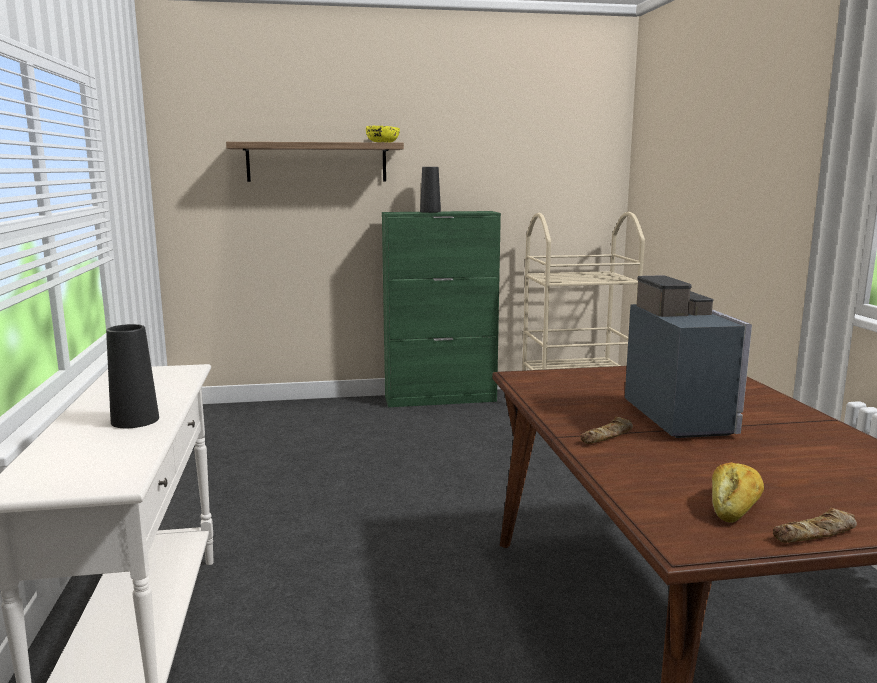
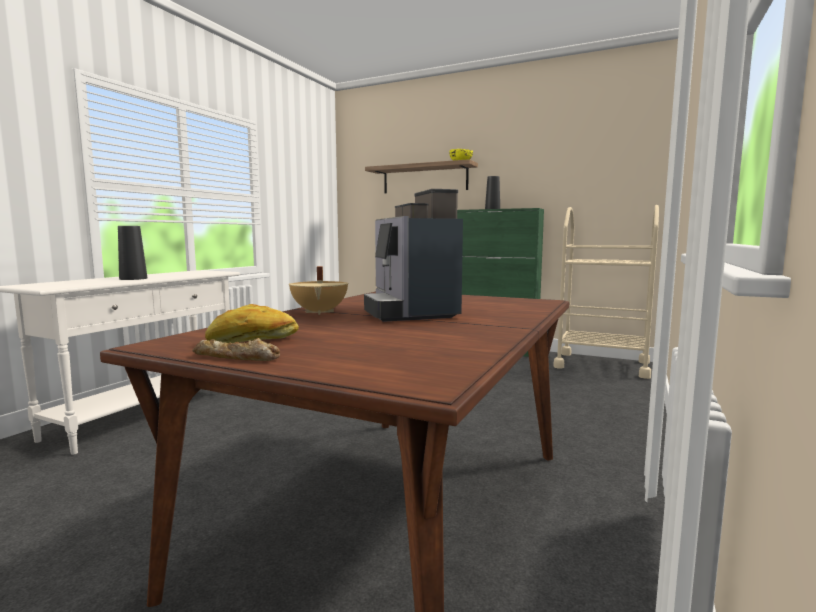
camera: 35 degrees right, 5 degrees down
bread [580,417,633,444] -> beige cooking pot [289,266,348,315]
coffee machine [625,275,752,438] -> coffee machine turned 135 degrees clockwise [364,189,463,322]

